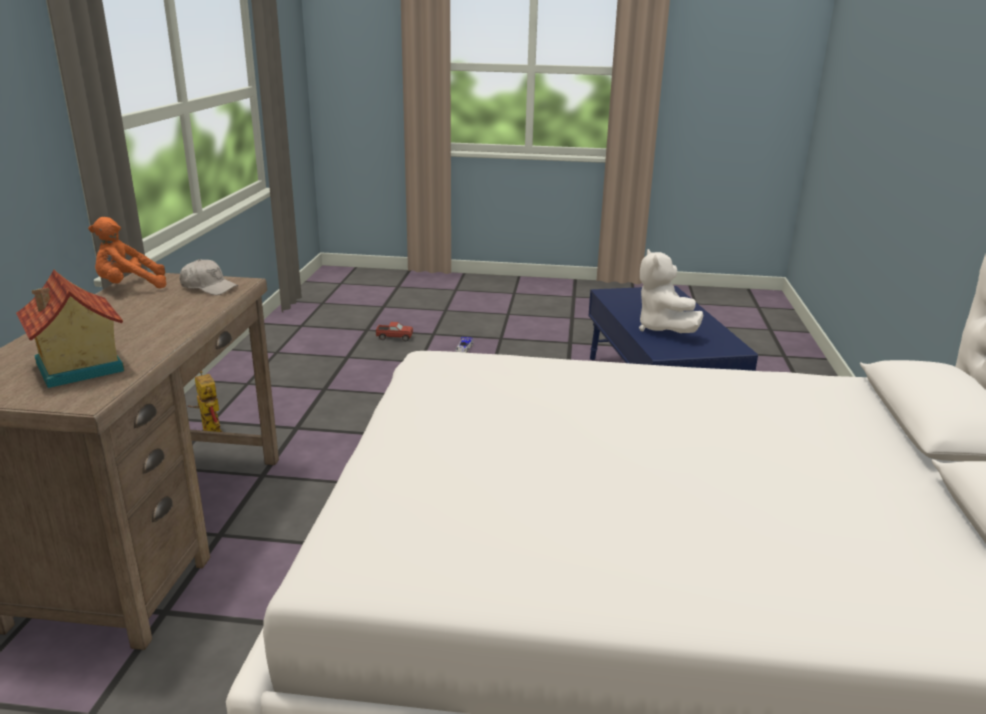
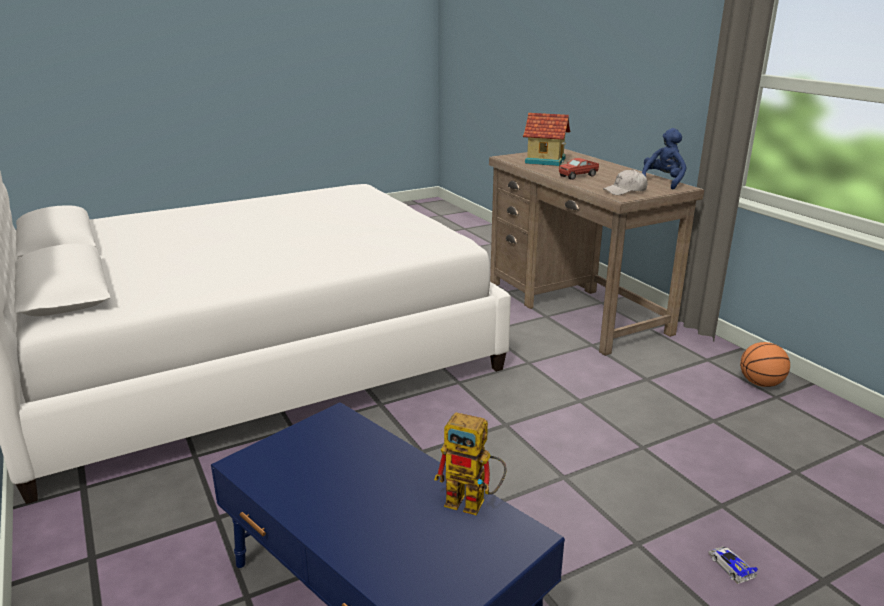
camera: 145 degrees right, 0 degrees up
orange plush toy [88,217,166,288] -> blue plush toy [642,128,687,189]
toy robot [188,371,222,432] -> toy robot moved to [434,412,506,515]
toy truck [376,322,413,341] -> toy truck moved to [559,158,599,180]
white plush toy [639,249,703,333] -> none
none -> basketball [740,342,790,387]

